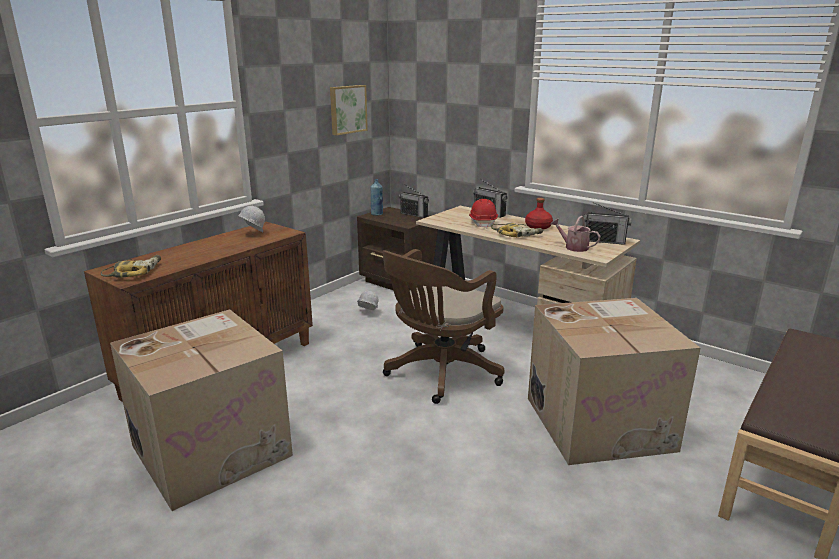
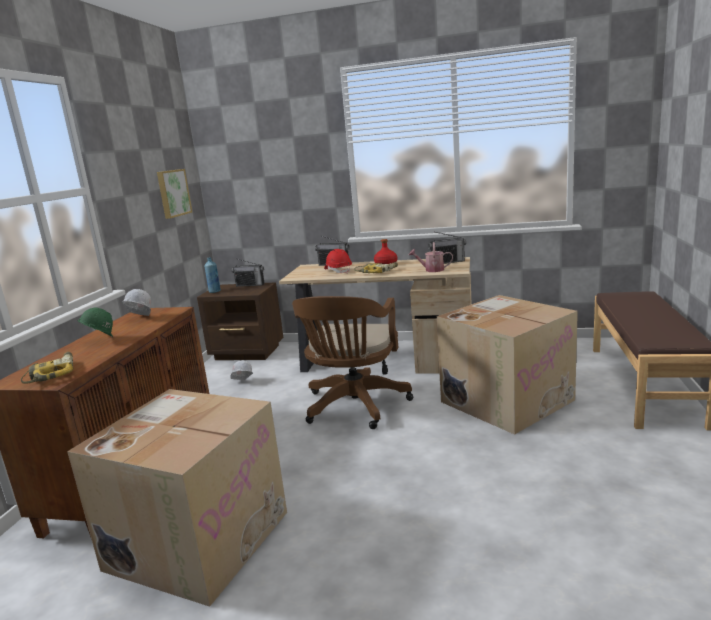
camera: 25 degrees left, 5 degrees down
none -> green hard hat [77,307,113,337]

